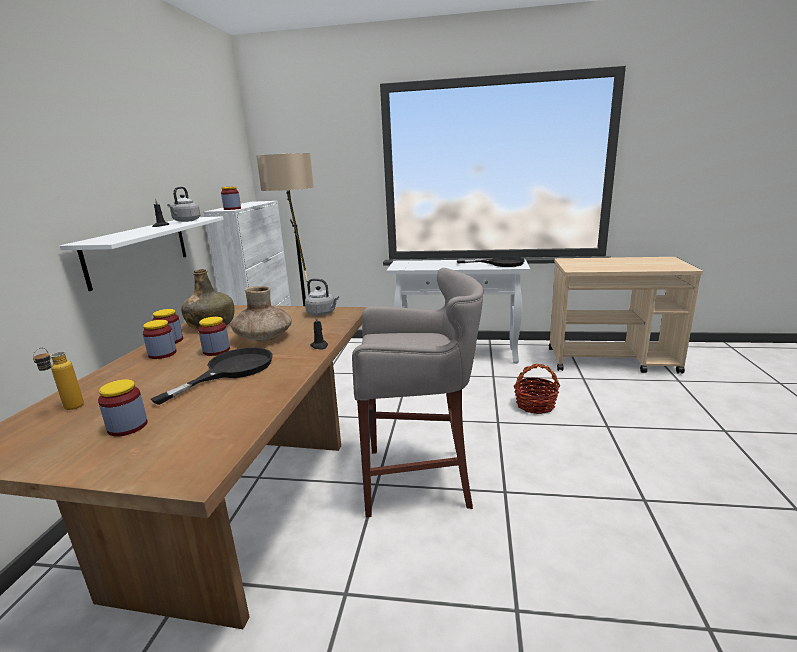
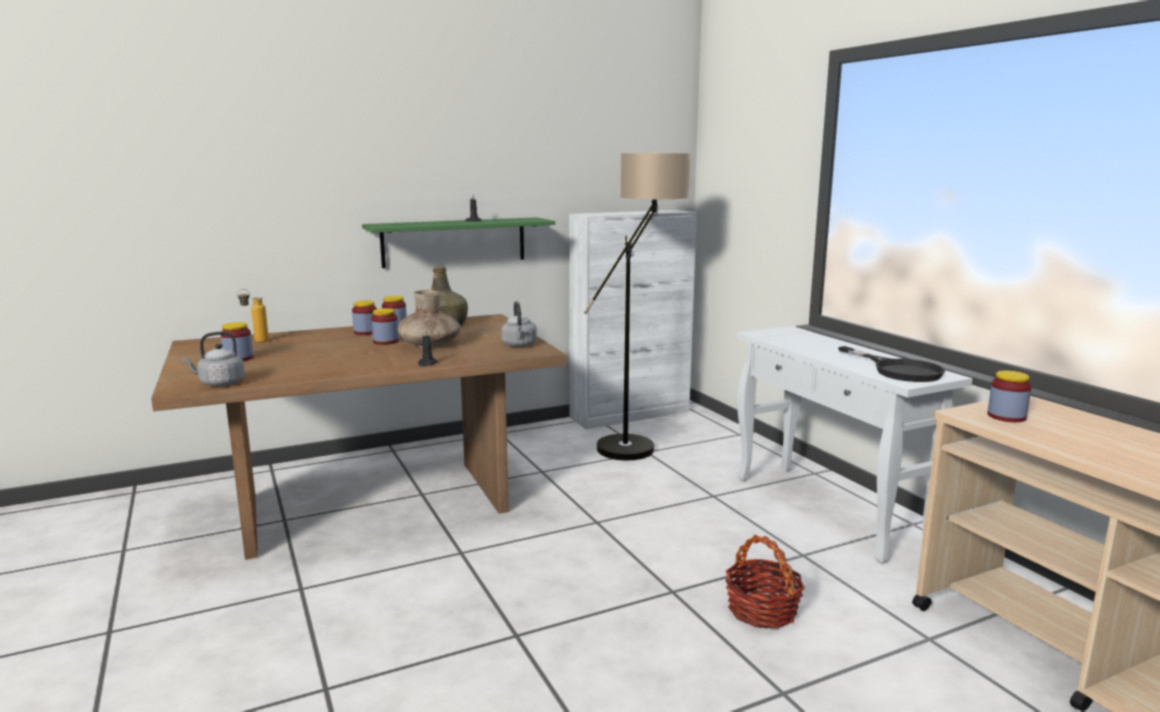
camera: 55 degrees right, 5 degrees down
white shelf [60,216,224,291] -> green shelf [362,217,555,268]
black frying pan [151,347,273,405] -> none
grey kettle [167,187,200,222] -> grey kettle moved to [183,331,245,386]
jar [221,186,241,210] -> jar moved to [987,370,1031,422]
grey stool [352,268,484,517] -> none

